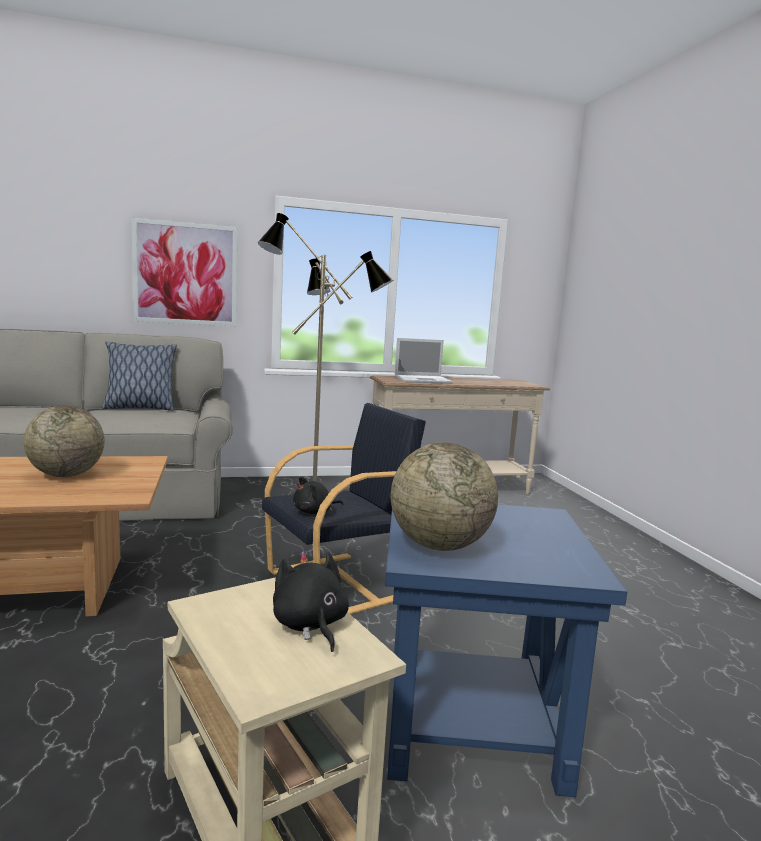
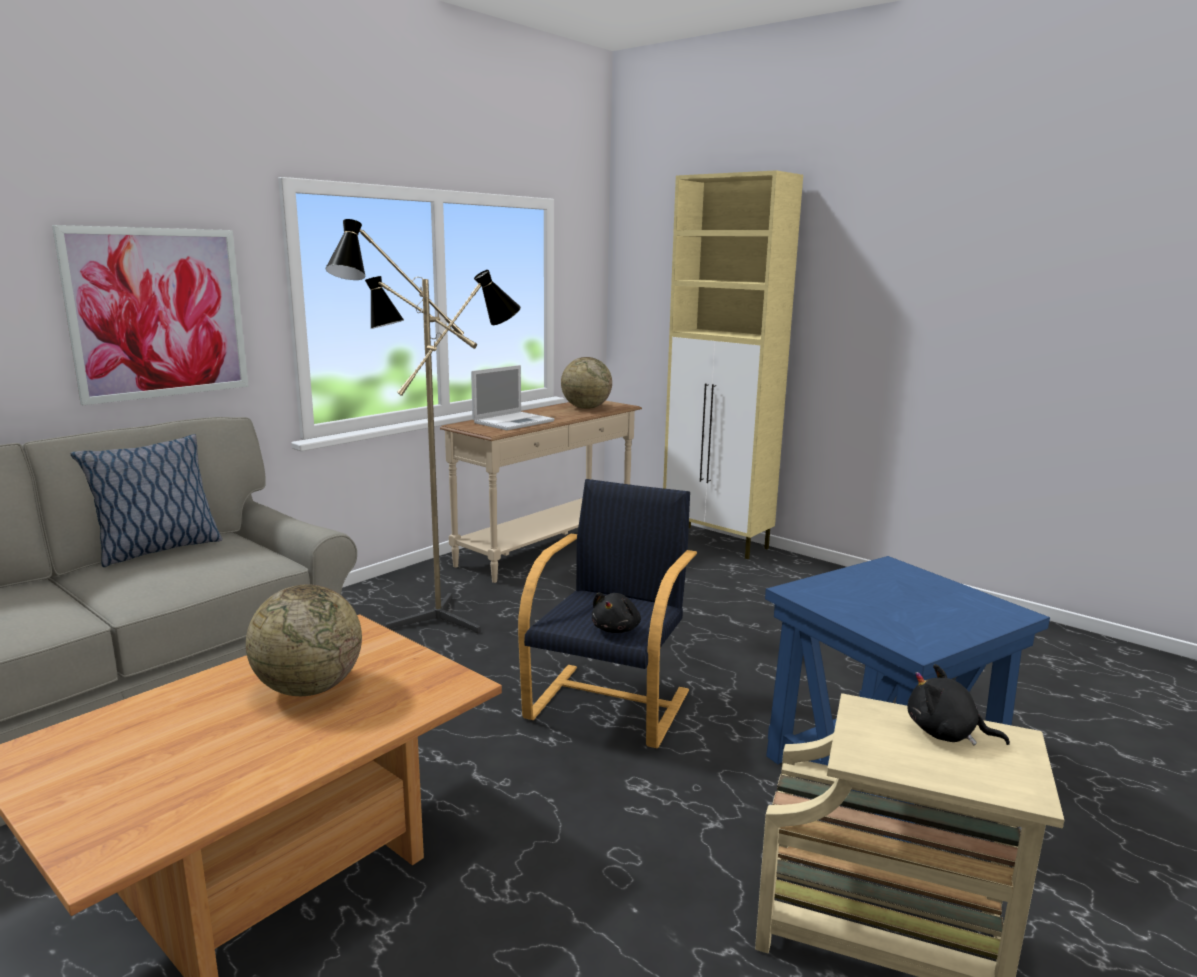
camera: 35 degrees left, 5 degrees up
globe [391,442,498,551] -> globe moved to [561,357,612,409]
none -> beige cabinet [663,170,803,559]

